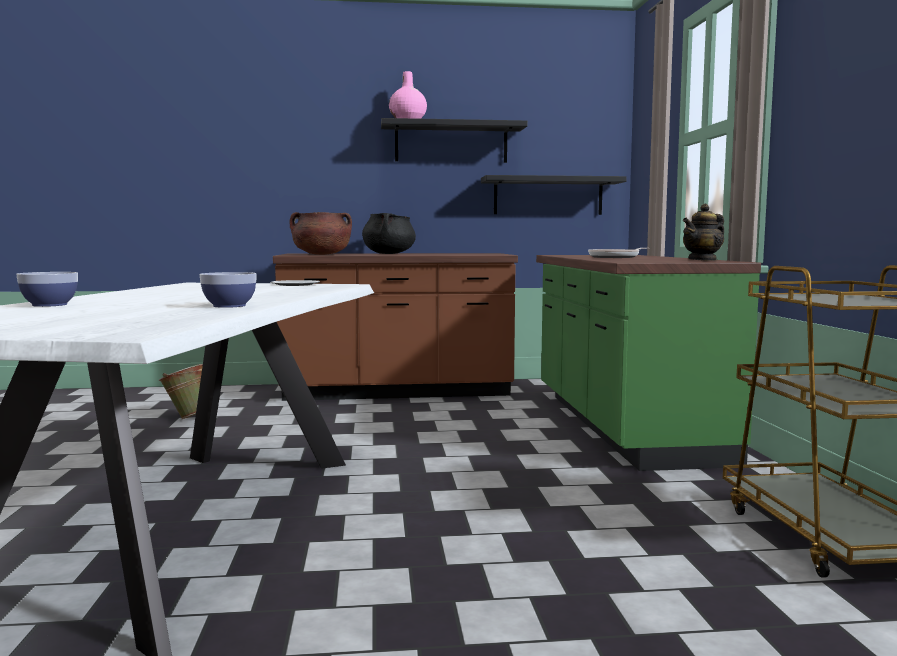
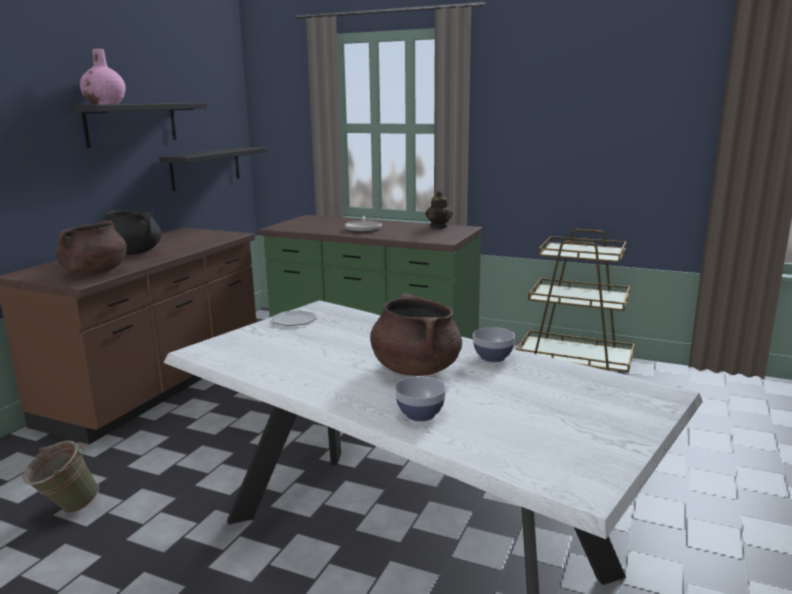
camera: 60 degrees left, 10 degrees up
none -> brown cooking pot [370,293,462,376]

